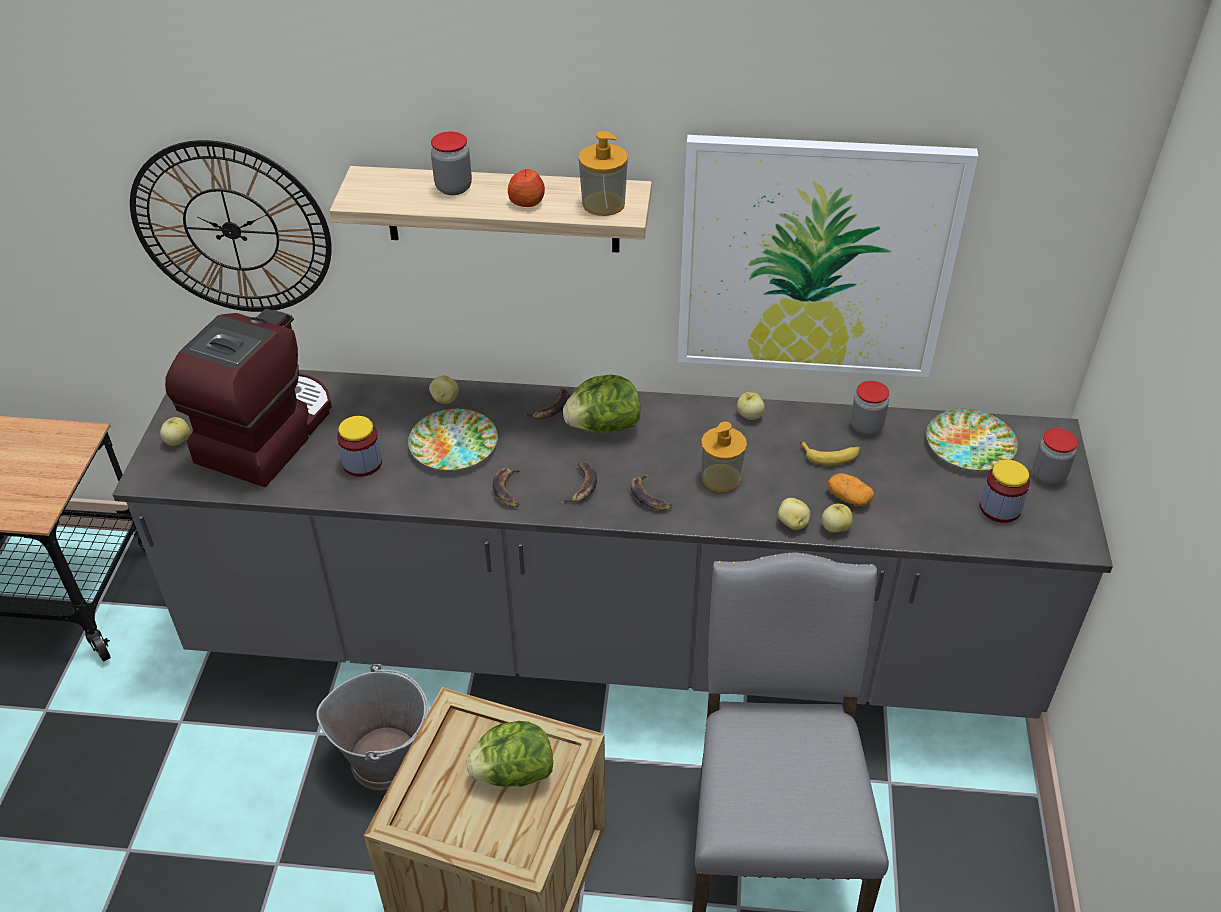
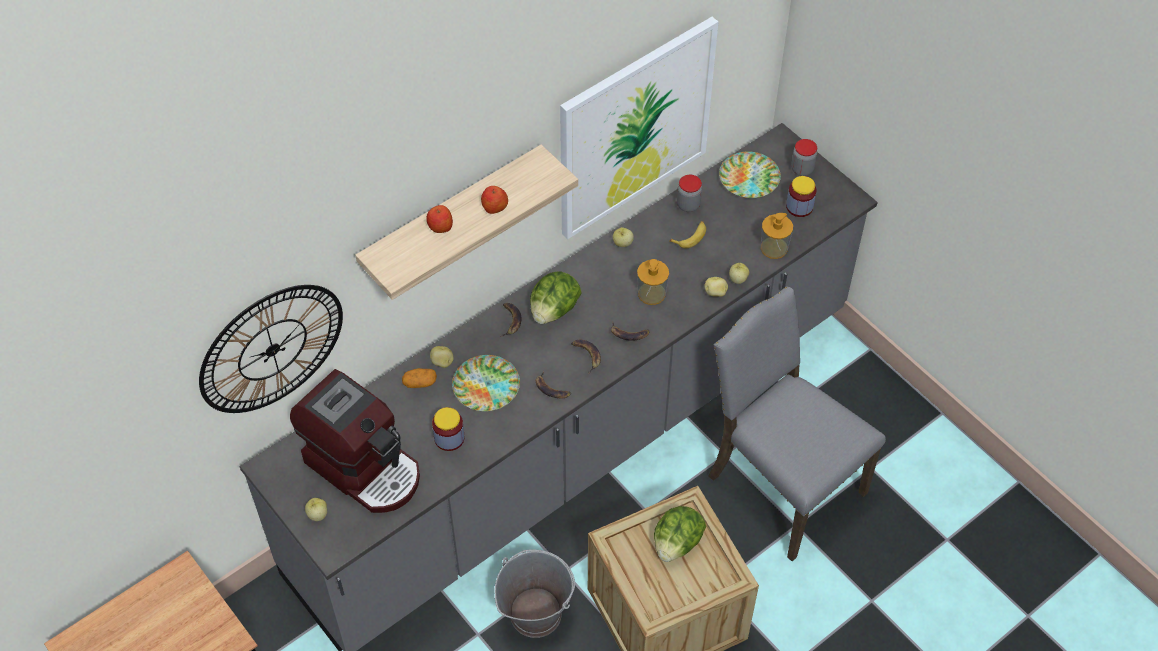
camera: 45 degrees left, 10 degrees up
coffee machine [165,309,332,487] -> coffee machine turned 150 degrees clockwise [290,369,420,513]
jar [431,132,472,195] -> apple [426,205,453,233]
soap dispenser [578,131,628,216] -> soap dispenser moved to [761,213,793,259]
potato [828,473,874,506] -> potato moved to [402,368,437,388]

